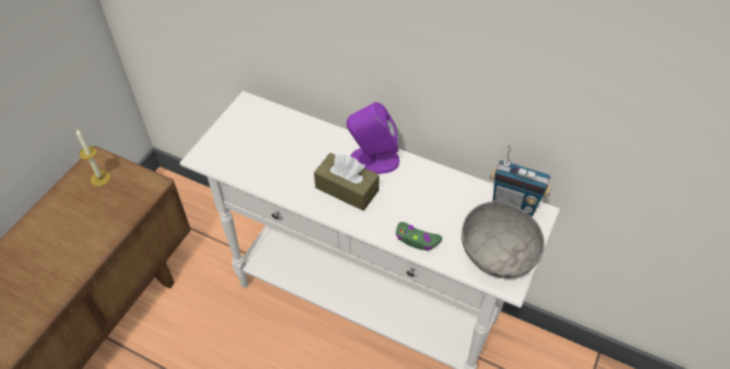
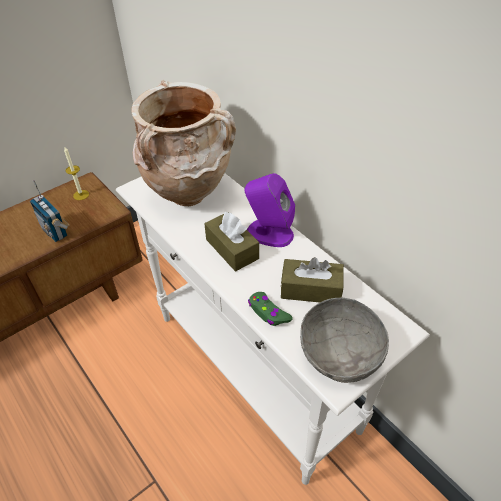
camera: 25 degrees right, 5 degrees down
radio [490,143,552,217] -> radio moved to [30,180,69,242]
none -> beige vase [131,80,236,206]
none -> brown tissue box [281,257,344,303]

